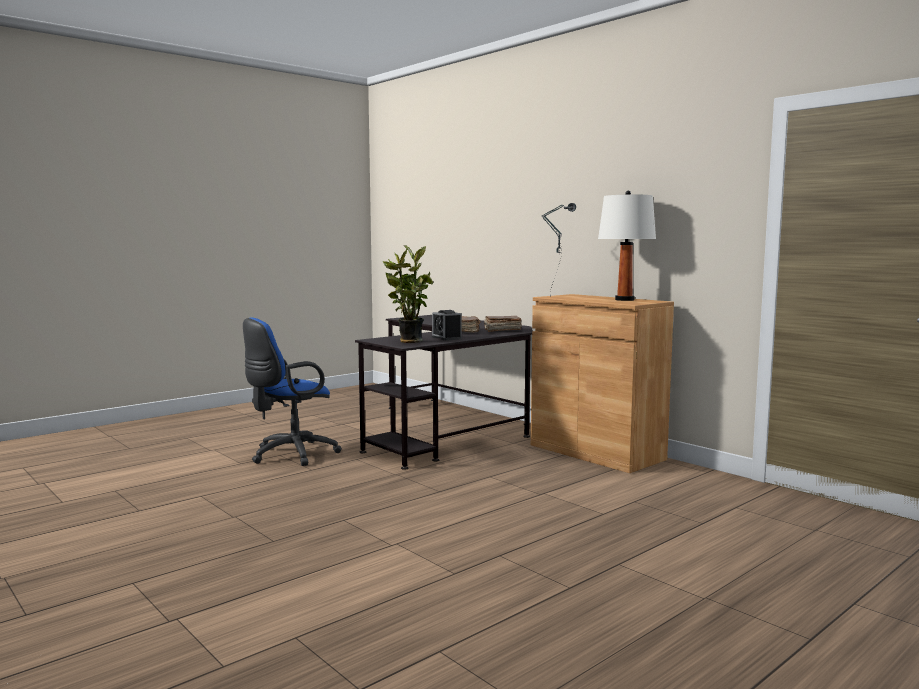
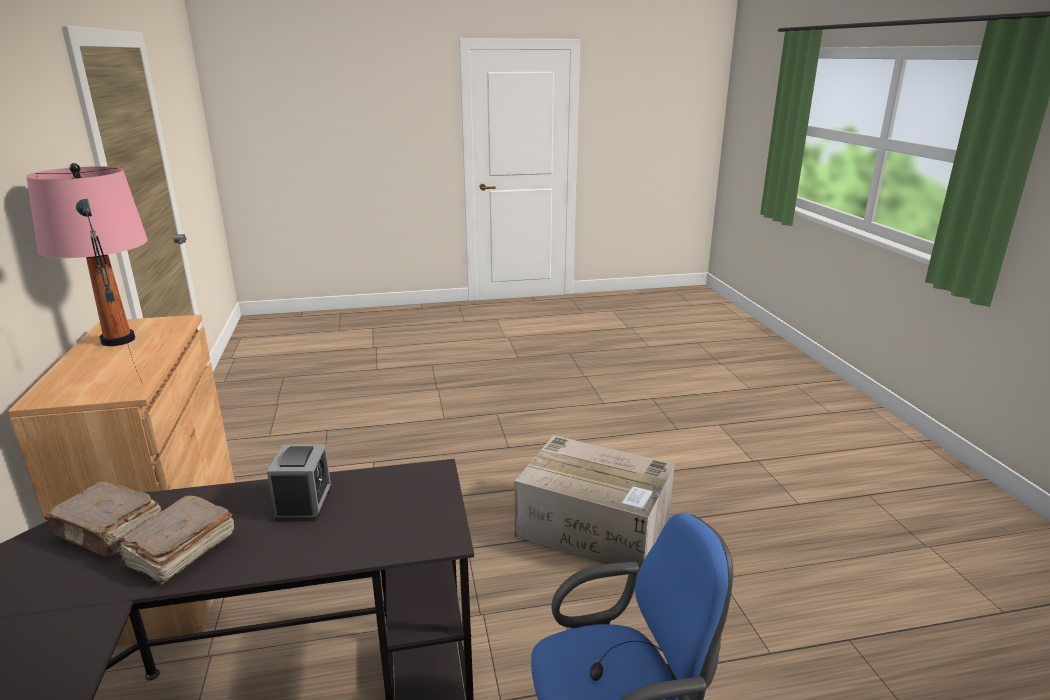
camera: 150 degrees left, 15 degrees up
potted plant [383,245,433,343] -> none
white table lamp [598,191,656,301] -> pink table lamp [26,163,148,346]
none -> cardboard box [515,435,675,573]

